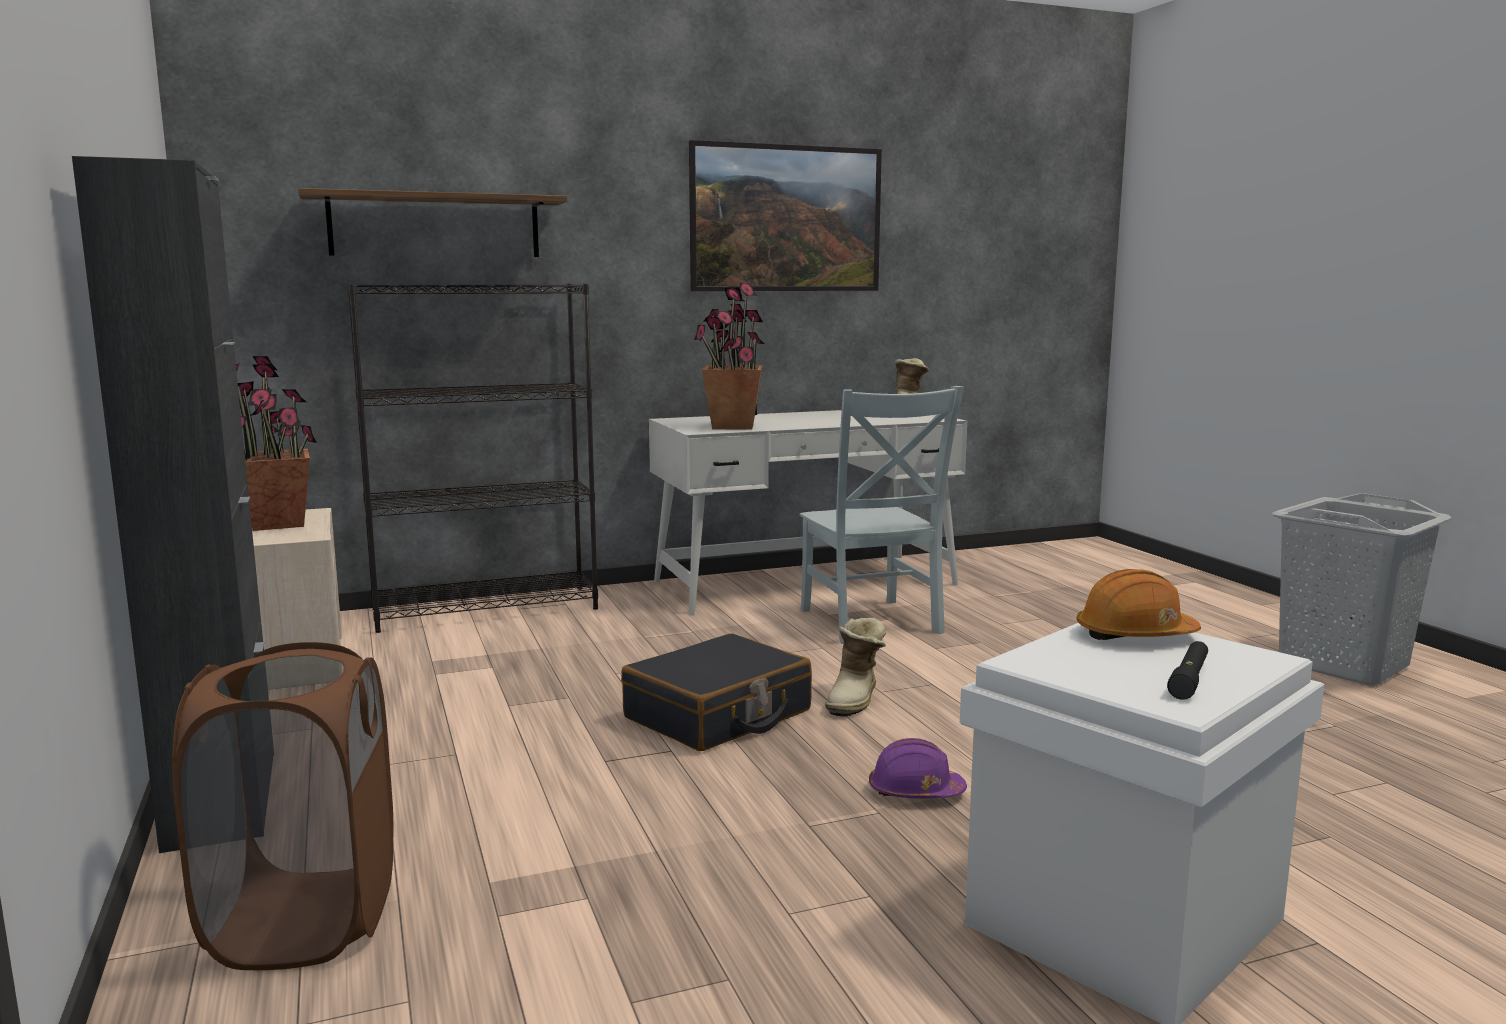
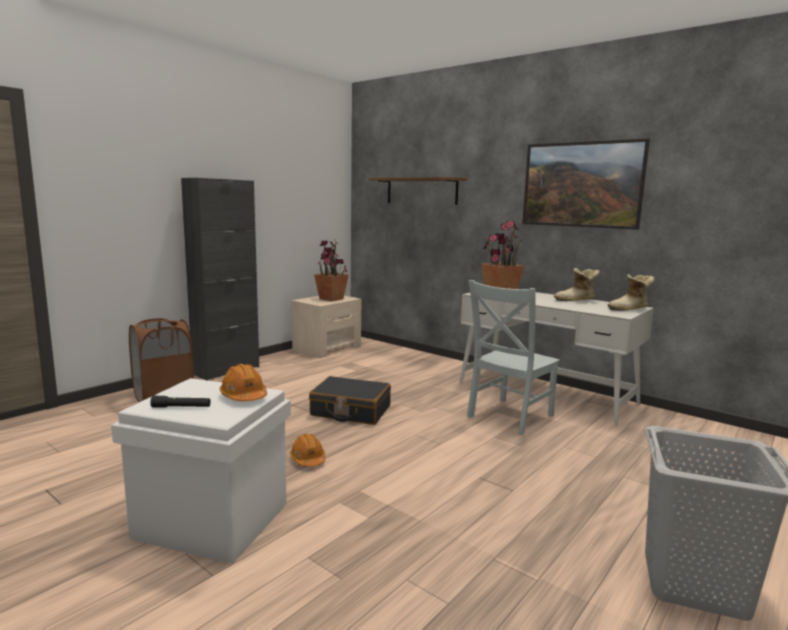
camera: 60 degrees right, 0 degrees up
black bookcase [347,284,598,633] -> none
boot [825,618,886,717] -> boot moved to [554,268,600,301]
purple hard hat [869,738,967,799] -> orange hard hat [290,434,325,467]

